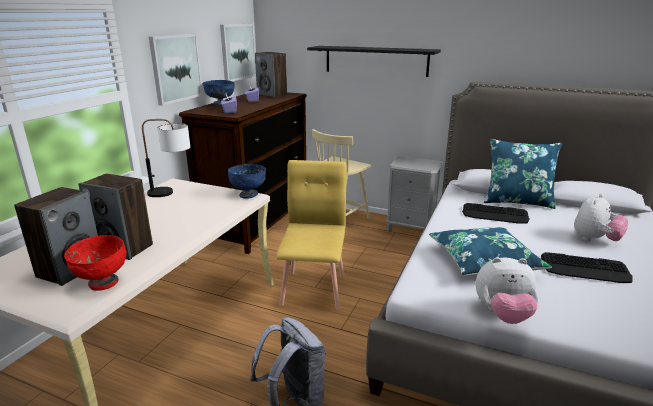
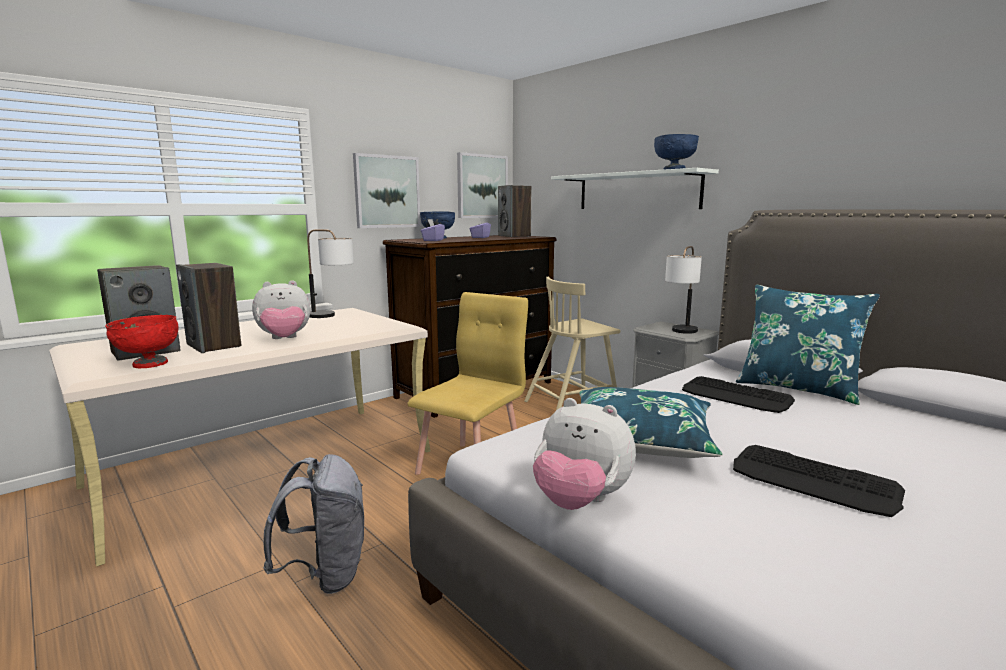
camera: 25 degrees right, 10 degrees down
blue bowl [228,164,266,199] -> blue bowl moved to [654,134,699,170]
black shelf [307,46,441,77] -> white shelf [551,168,719,209]
plush toy [574,194,628,241] -> plush toy moved to [252,280,311,339]
none -> table lamp [665,246,702,334]

